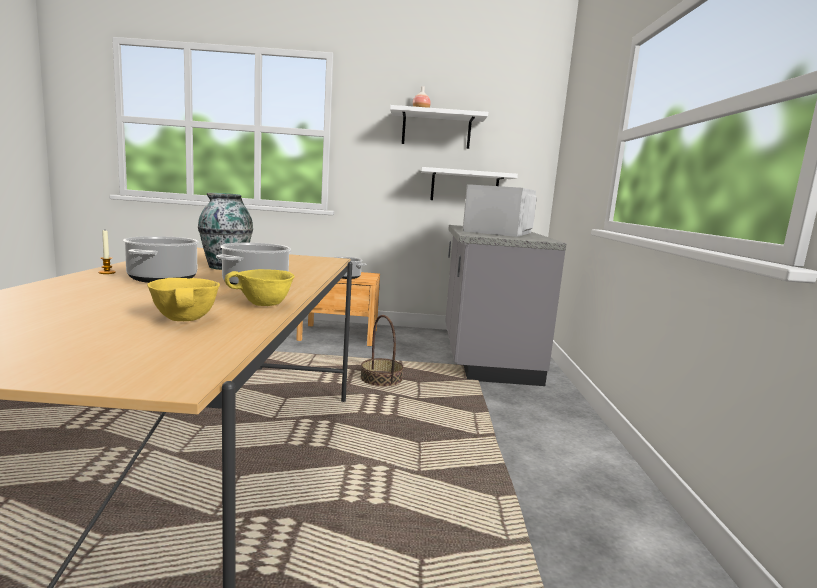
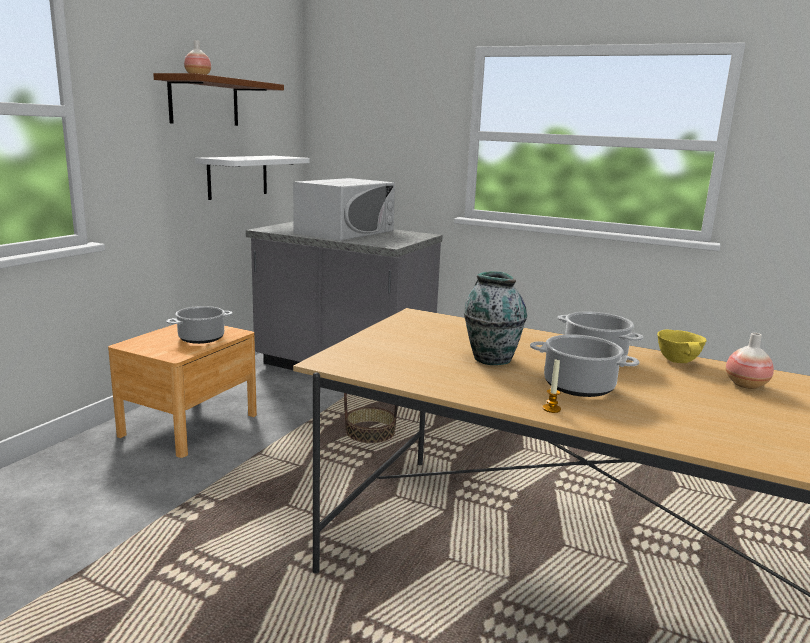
camera: 65 degrees left, 5 degrees up
yellow bowl [147,278,220,321] -> vase [726,333,774,389]
white shelf [390,105,488,149] -> brown shelf [153,73,284,126]
white microwave [463,184,537,237] -> white microwave turned 105 degrees counterclockwise [293,178,395,241]

